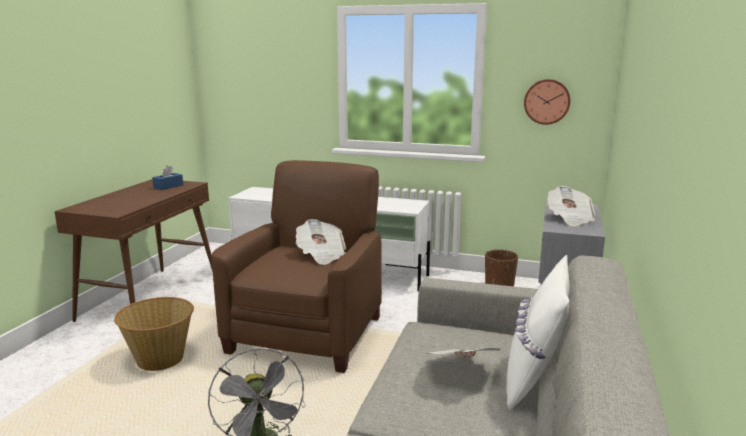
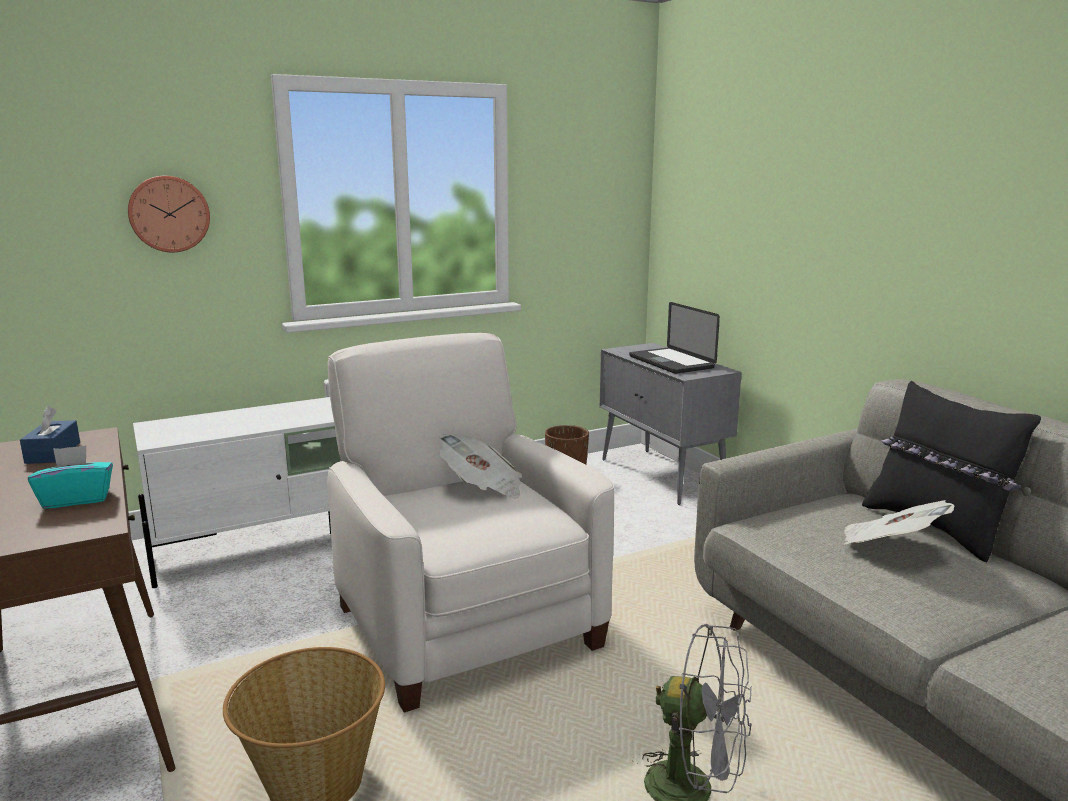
camera: 45 degrees left, 0 degrees up
brown armchair [211,160,382,373] -> white armchair [327,333,615,712]
white pillow [506,255,570,410] -> black pillow [862,381,1041,562]
wall clock [524,79,570,125] -> wall clock moved to [128,176,210,252]
newspaper [547,186,595,226] -> laptop [629,302,720,374]
none -> turquoise tissue box [28,445,113,509]

